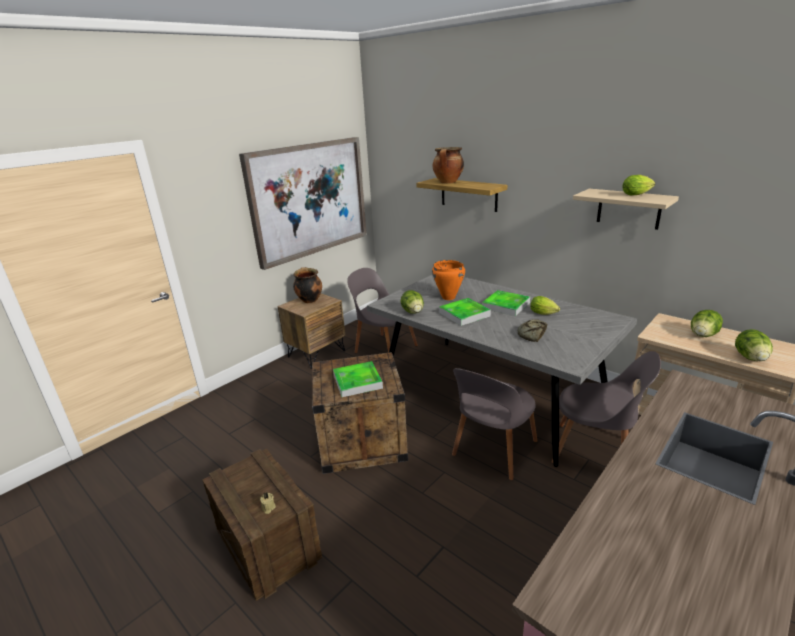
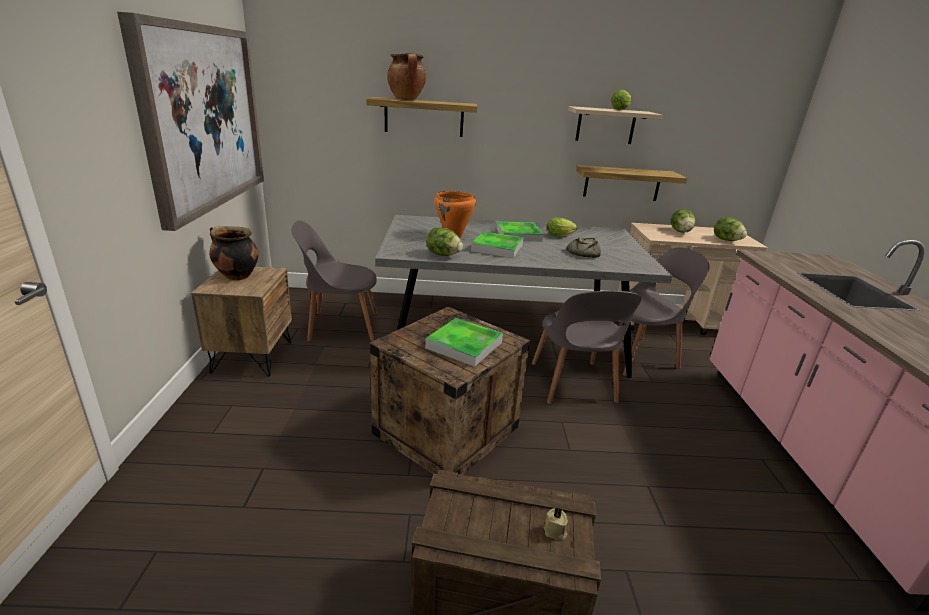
camera: 45 degrees left, 0 degrees up
none -> shelf [576,165,687,201]

